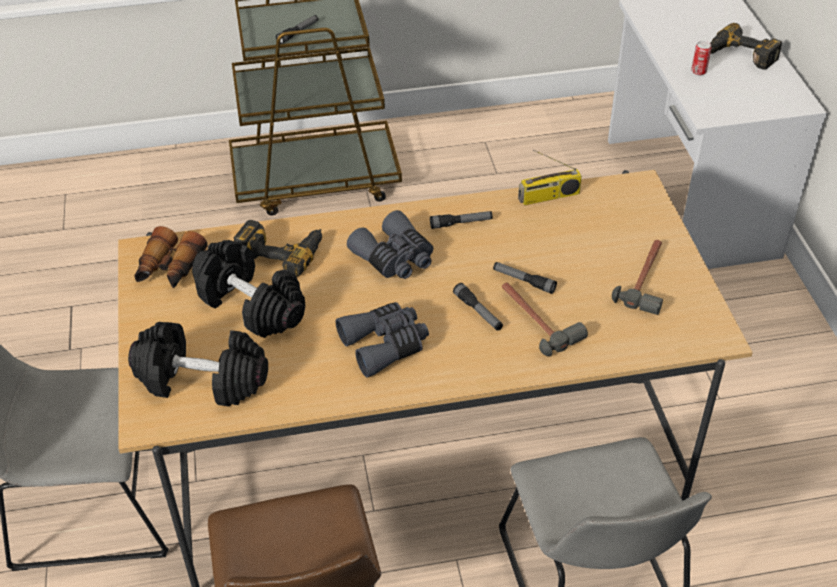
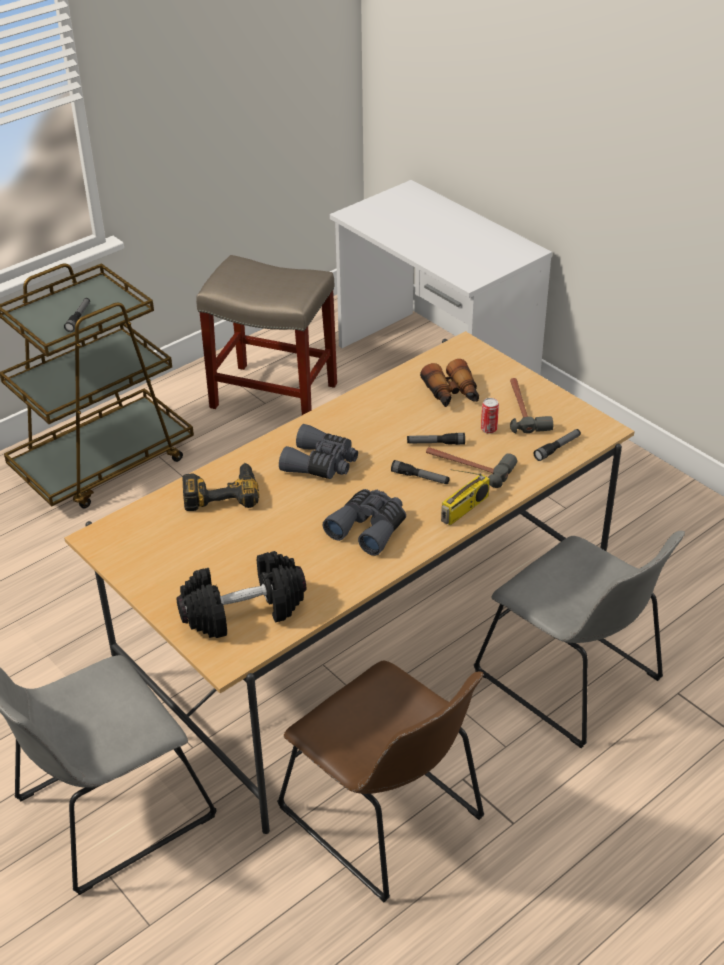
camera: 30 degrees left, 5 degrees down
binoculars [134,226,207,288] -> binoculars moved to [420,359,479,407]
black dumbbell [192,240,305,338] -> none
flashlight [430,211,493,229] -> flashlight moved to [533,429,581,461]
radio [518,150,582,205] -> radio moved to [441,469,490,525]
can [691,41,712,75] -> can moved to [481,398,499,434]
power drill [710,23,782,70] -> none
none -> beige stool [196,255,337,415]

